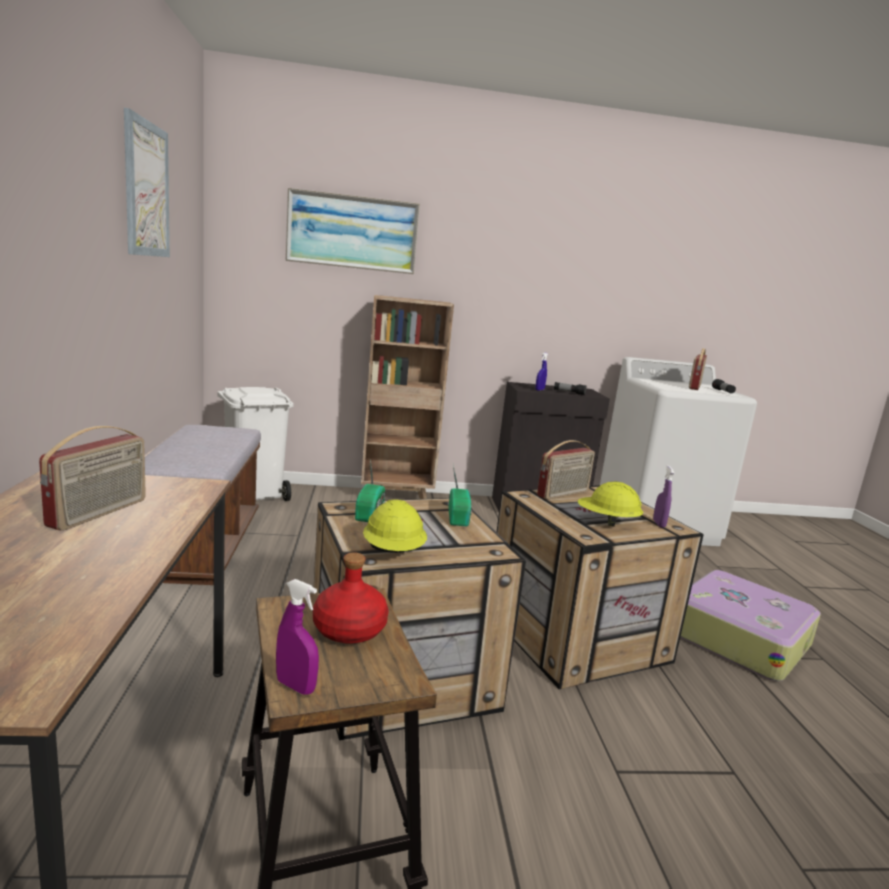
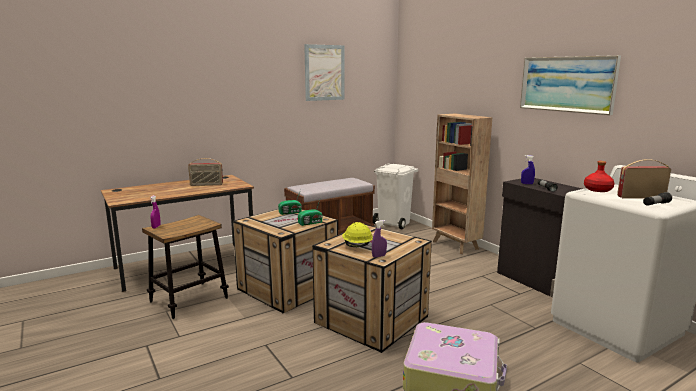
camera: 65 degrees right, 0 degrees up
picture [286,188,420,274] -> picture moved to [520,55,621,115]
red bottle [313,552,389,644] -> red bottle moved to [584,161,615,192]
yellow hard hat [363,500,427,553] -> none
radio [537,440,595,500] -> none

